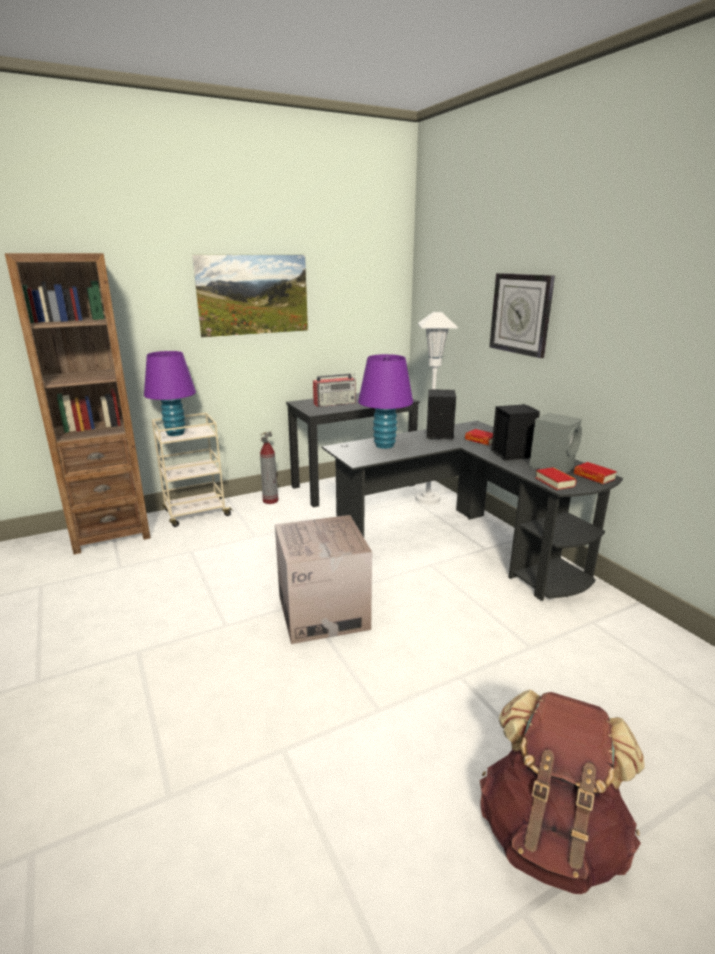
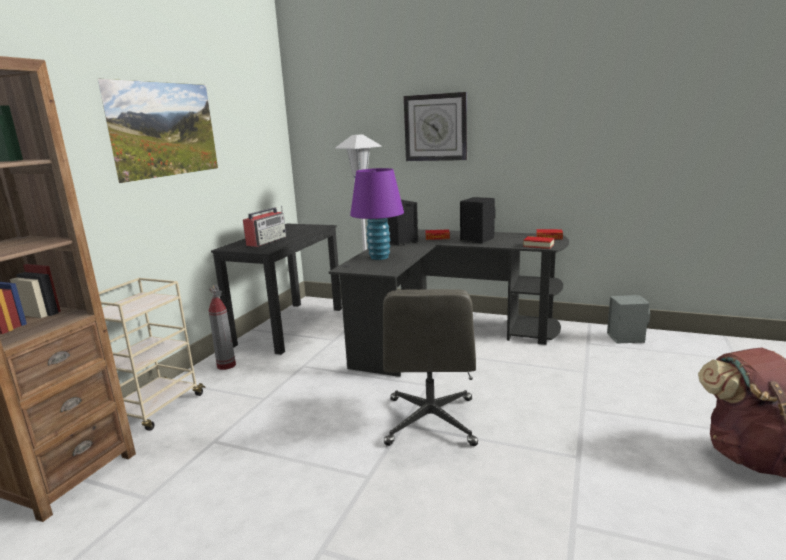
camera: 40 degrees left, 5 degrees down
purple table lamp [144,351,196,436] -> none
cardboard box [275,515,372,644] -> grey office chair [383,289,478,446]
grey speaker [529,413,582,473] -> grey speaker moved to [607,295,650,344]

